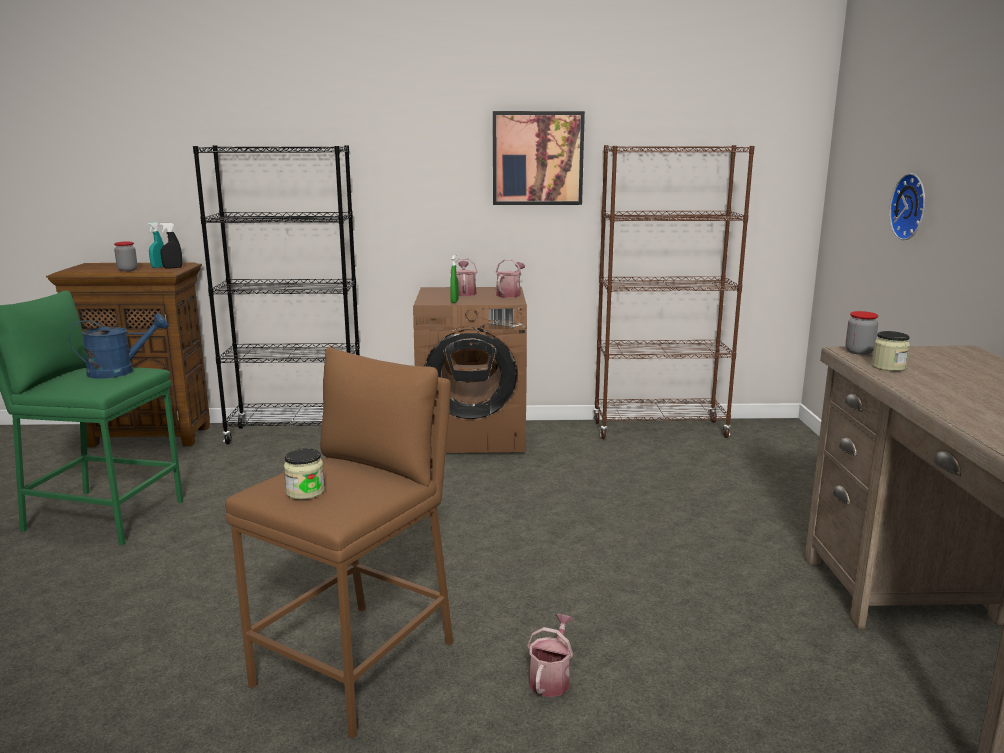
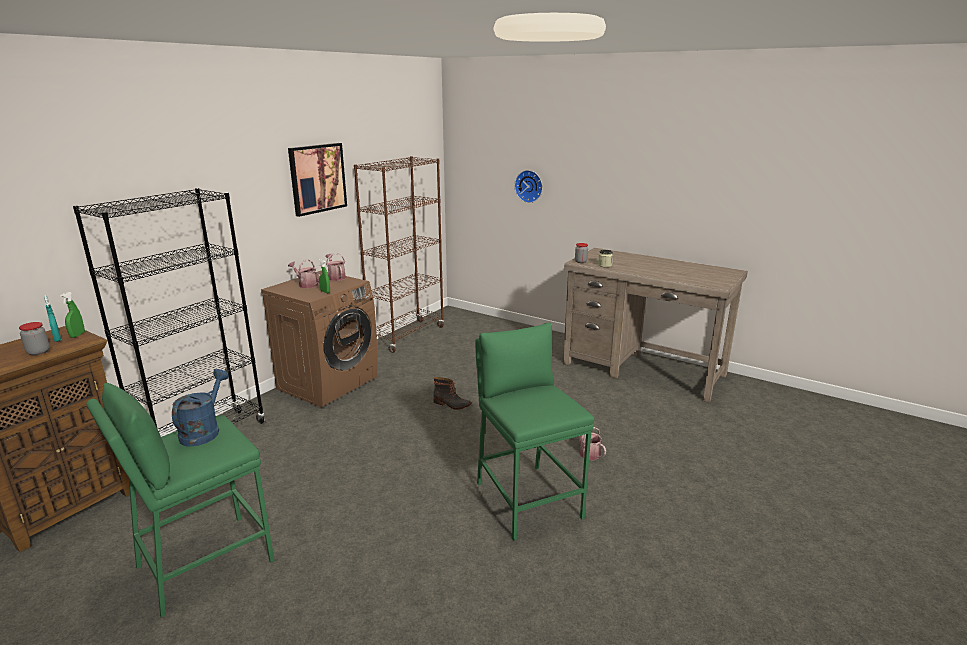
camera: 55 degrees left, 5 degrees up
black spray bottle [160,223,182,268] -> green spray bottle [60,292,85,338]
brown stool [225,347,454,739] -> green stool [475,323,595,541]
jar [284,448,325,500] -> none
none -> boot [433,377,472,410]

